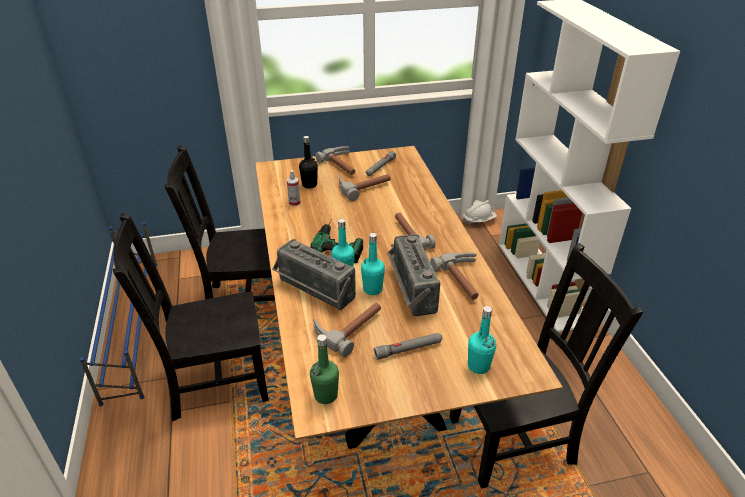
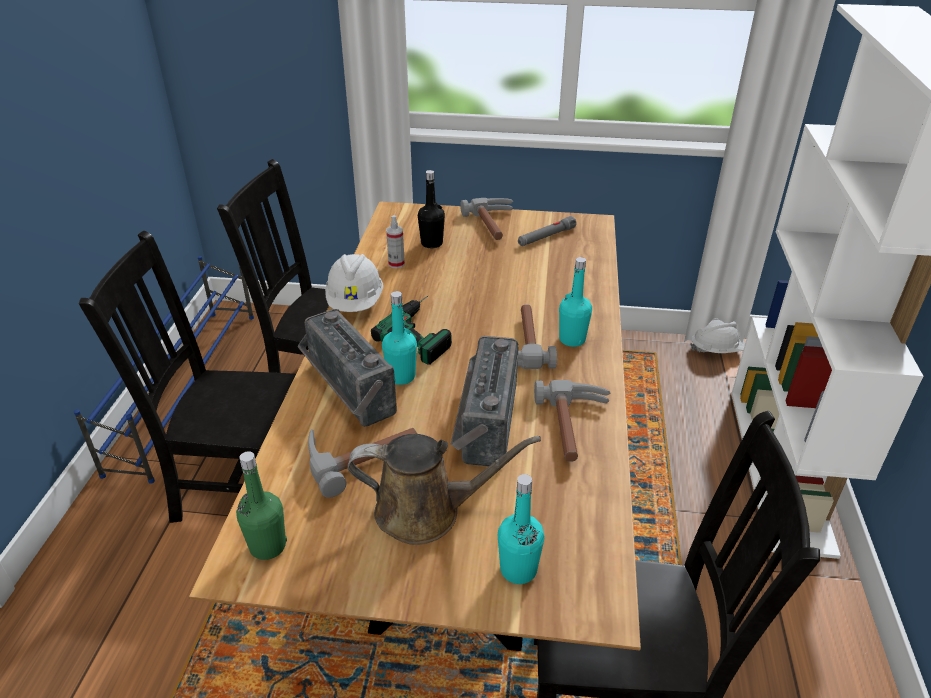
camera: 20 degrees right, 0 degrees up
hammer [339,174,391,201] -> none
turquoise bottle [361,233,385,295] -> turquoise bottle moved to [559,257,592,347]
grey flashlight [374,333,442,360] -> brown watering can [347,434,541,545]
none -> white hard hat [325,254,383,312]

